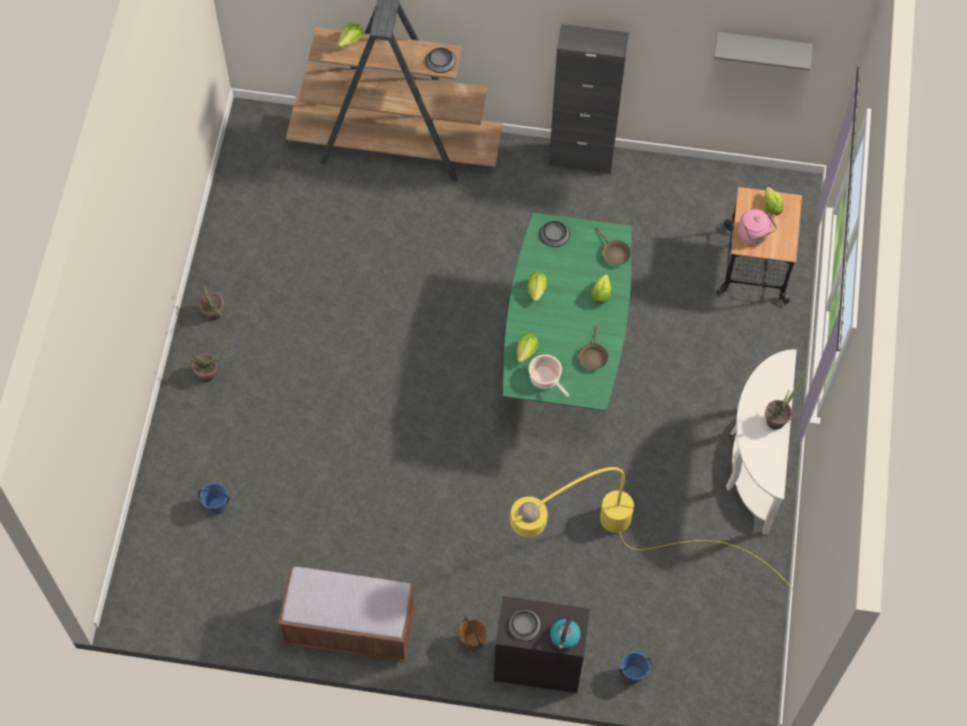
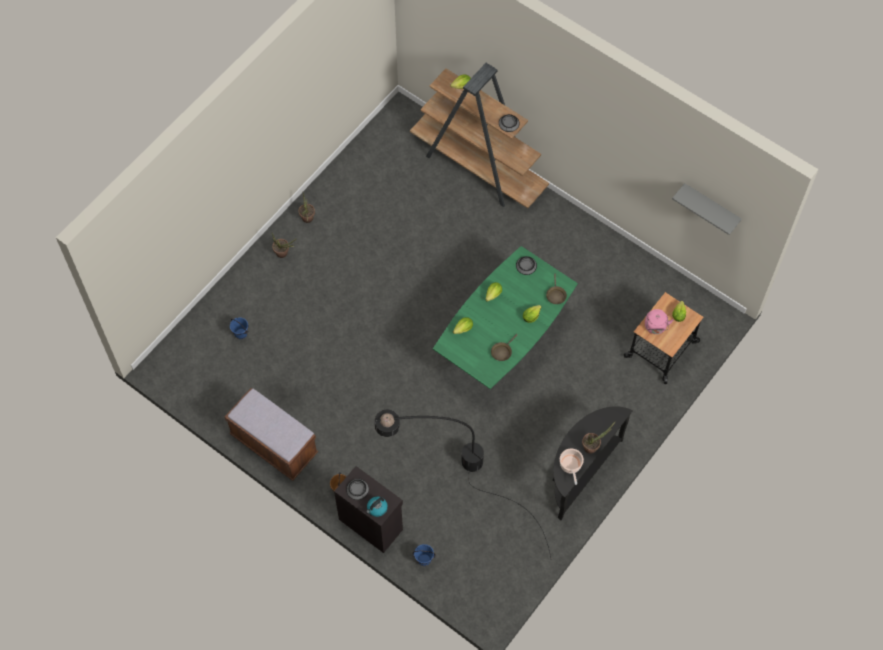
camera: 30 degrees right, 0 degrees up
yellow floor lamp [510,467,793,589] -> black floor lamp [375,410,551,557]
cooking pot [529,354,570,397] -> cooking pot moved to [560,448,584,485]
black cabinet [549,24,629,174] -> none
white console table [726,349,797,535] -> black console table [552,406,632,520]

